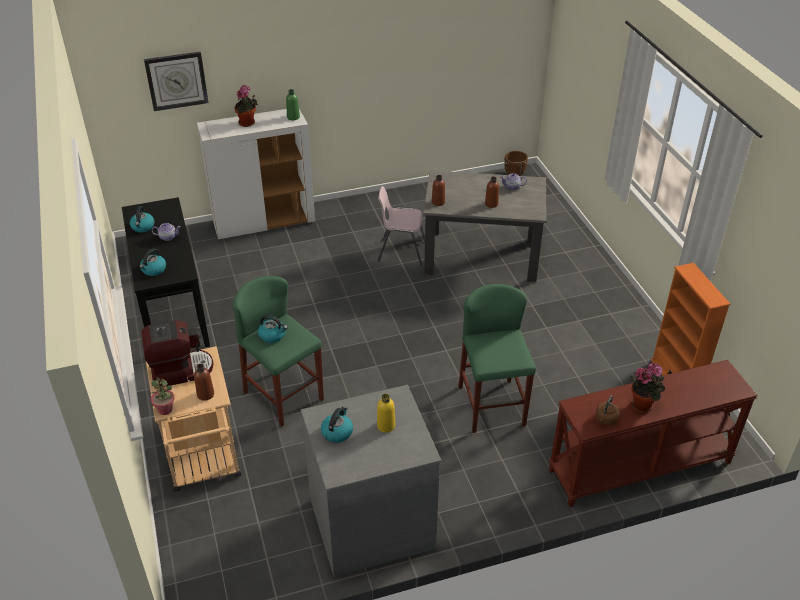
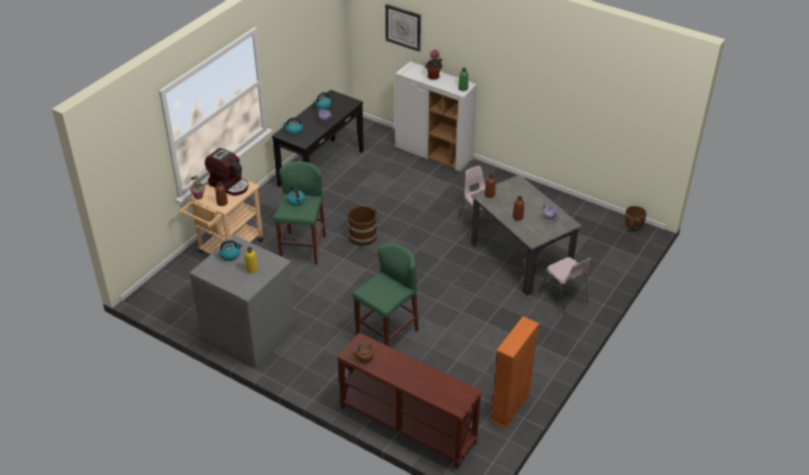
camera: 50 degrees right, 0 degrees up
potted plant [630,363,665,413] -> none
none -> brown bucket [348,206,378,246]
none -> pink chair [539,257,591,315]

